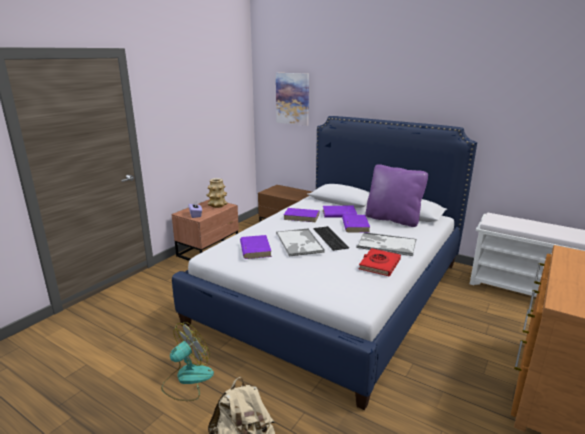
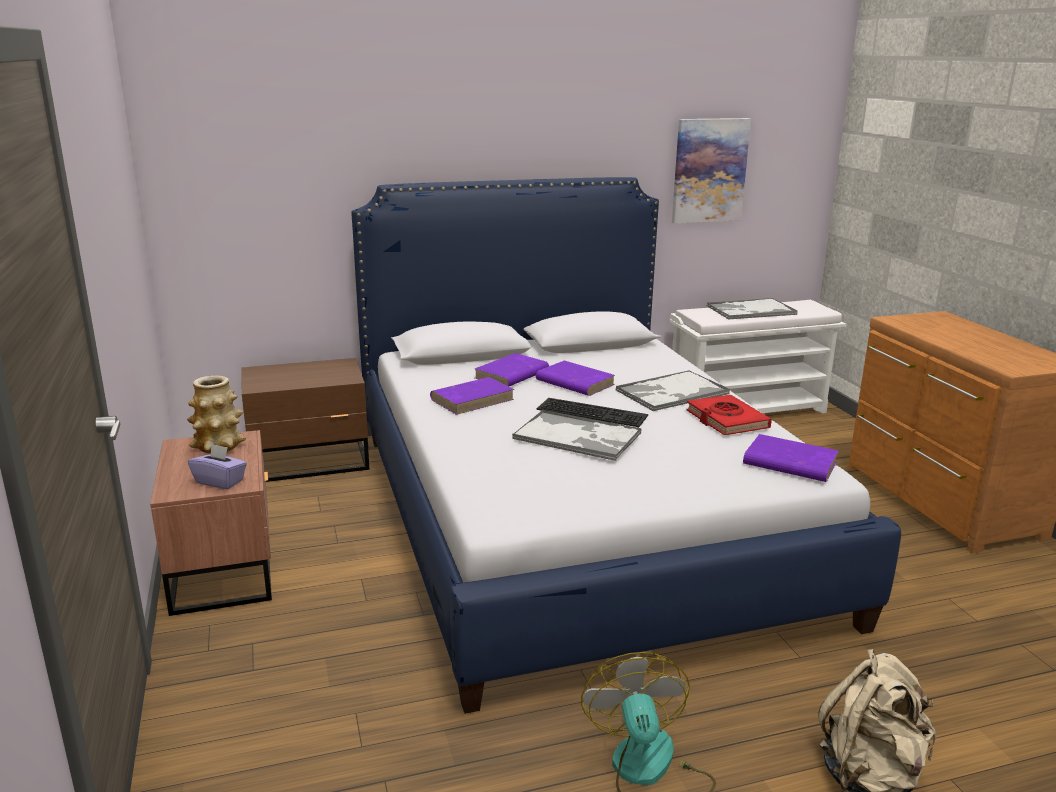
camera: 50 degrees left, 0 degrees up
purple book [240,235,272,259] -> purple book moved to [743,434,839,482]
picture [276,73,309,126] -> picture moved to [672,118,751,224]
purple pillow [365,164,428,227] -> none
none -> tray [707,298,798,320]

